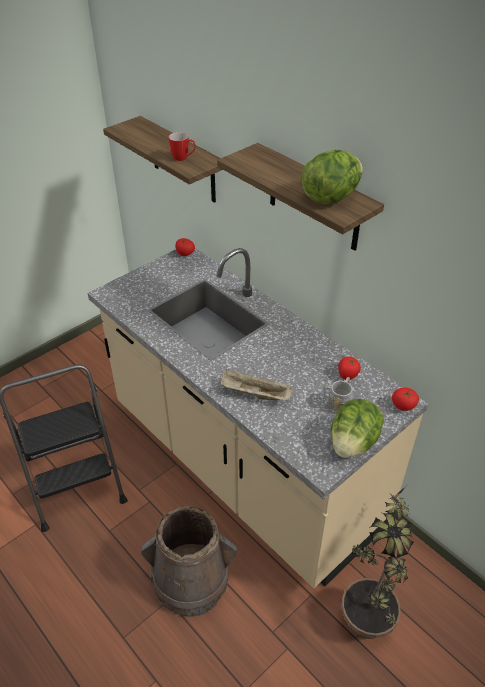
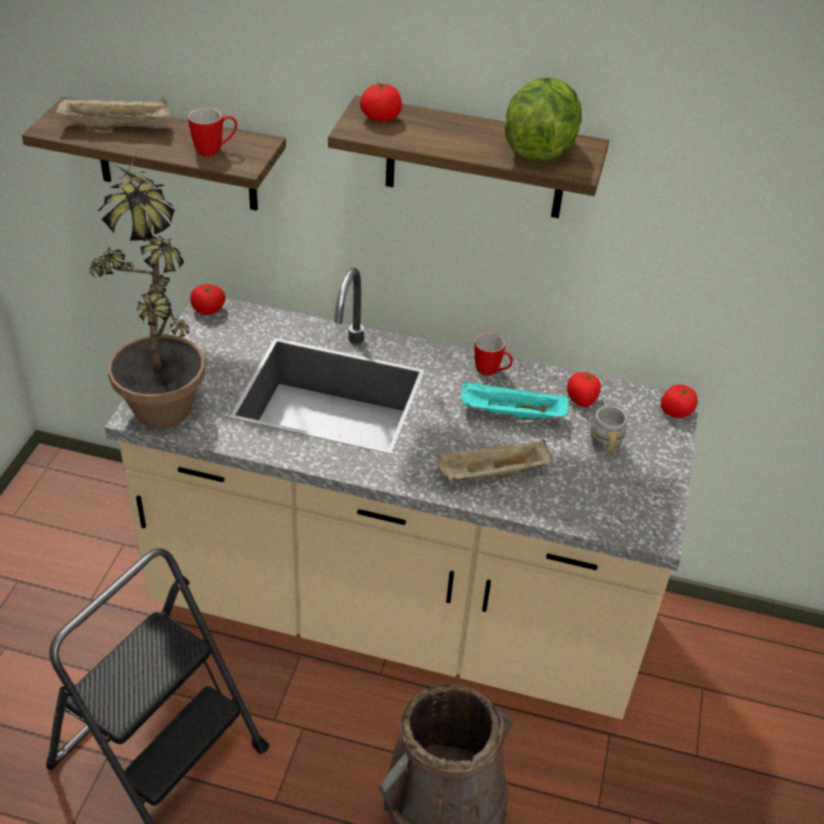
camera: 35 degrees left, 0 degrees up
lettuce [331,399,384,458] -> none
potted plant [342,485,414,639] -> potted plant moved to [89,148,205,429]
none -> beige tray [54,97,169,131]
none -> tomato [360,82,402,122]
none -> turquoise tray [461,382,569,420]
none -> mug [474,332,513,376]

